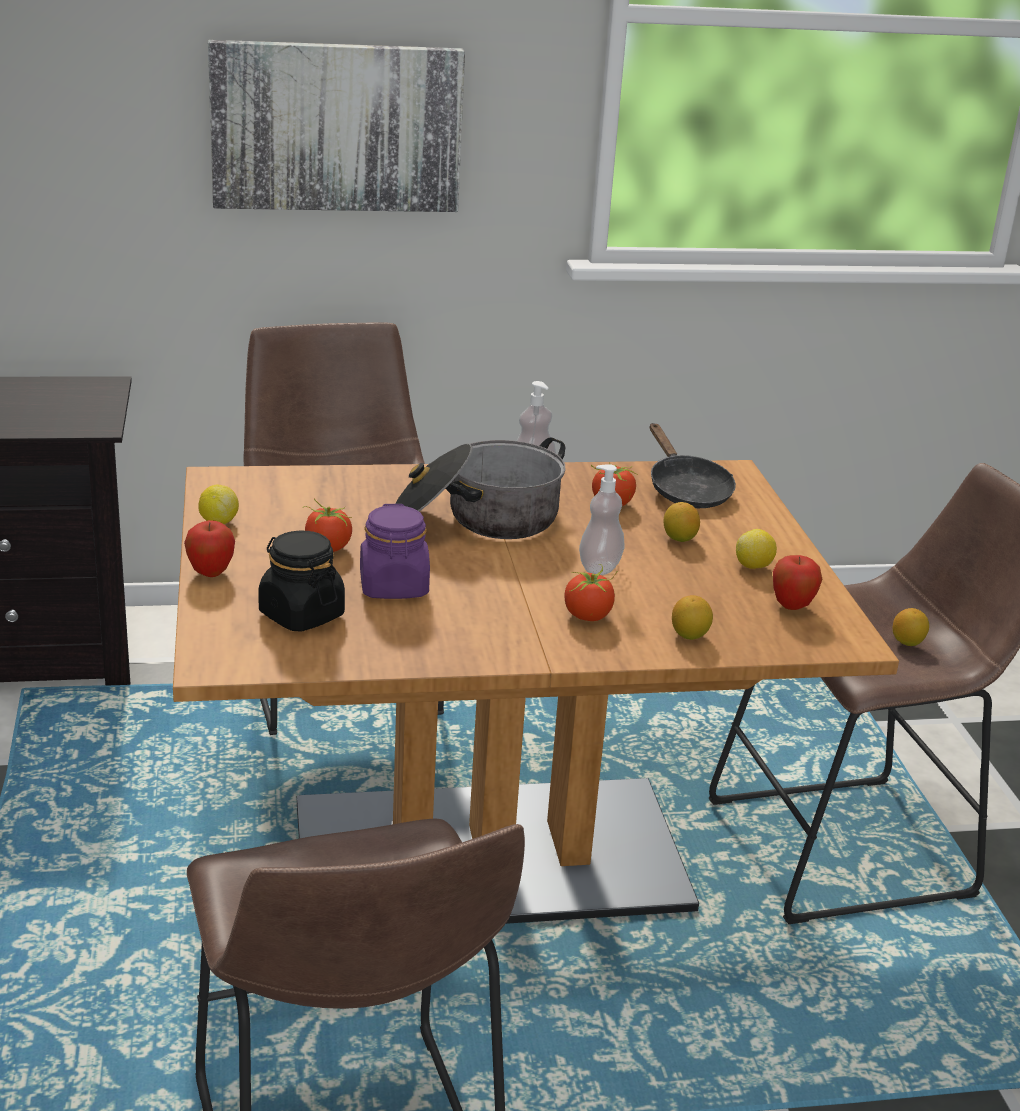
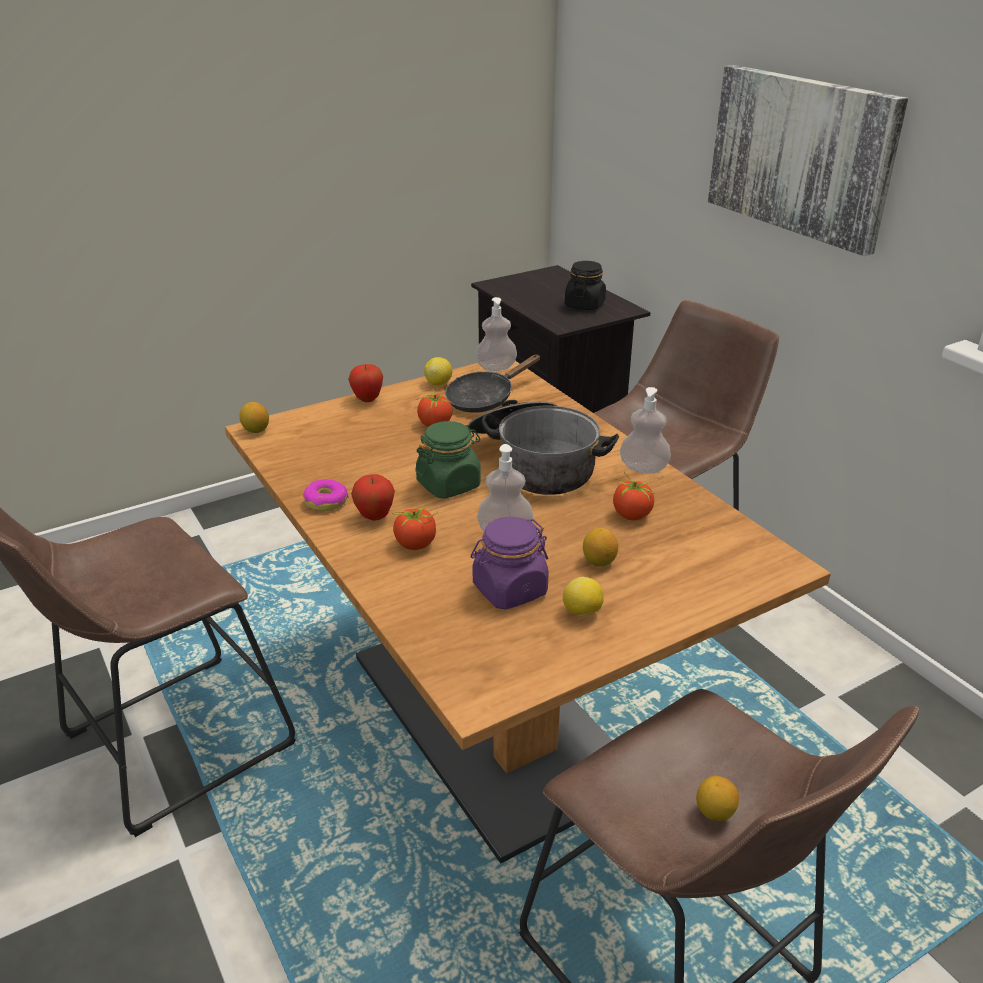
camera: 70 degrees right, 5 degrees up
black jar [258,530,345,632] -> black jar moved to [565,261,606,310]
purple jar [360,504,430,599] -> purple jar moved to [471,517,549,610]
black frying pan [650,423,736,508] -> black frying pan moved to [445,355,541,413]
lemon [672,595,713,640] -> lemon moved to [239,402,269,433]
apple [773,555,823,610] -> apple moved to [351,474,395,521]
none -> donut [303,479,348,511]
none -> green jar [415,421,481,498]
none -> soap dispenser [476,297,517,371]

